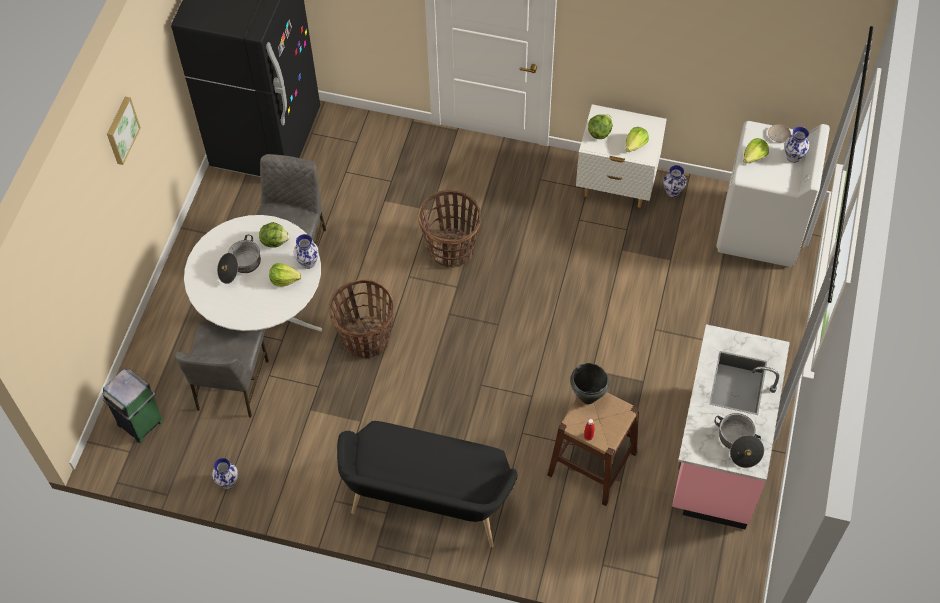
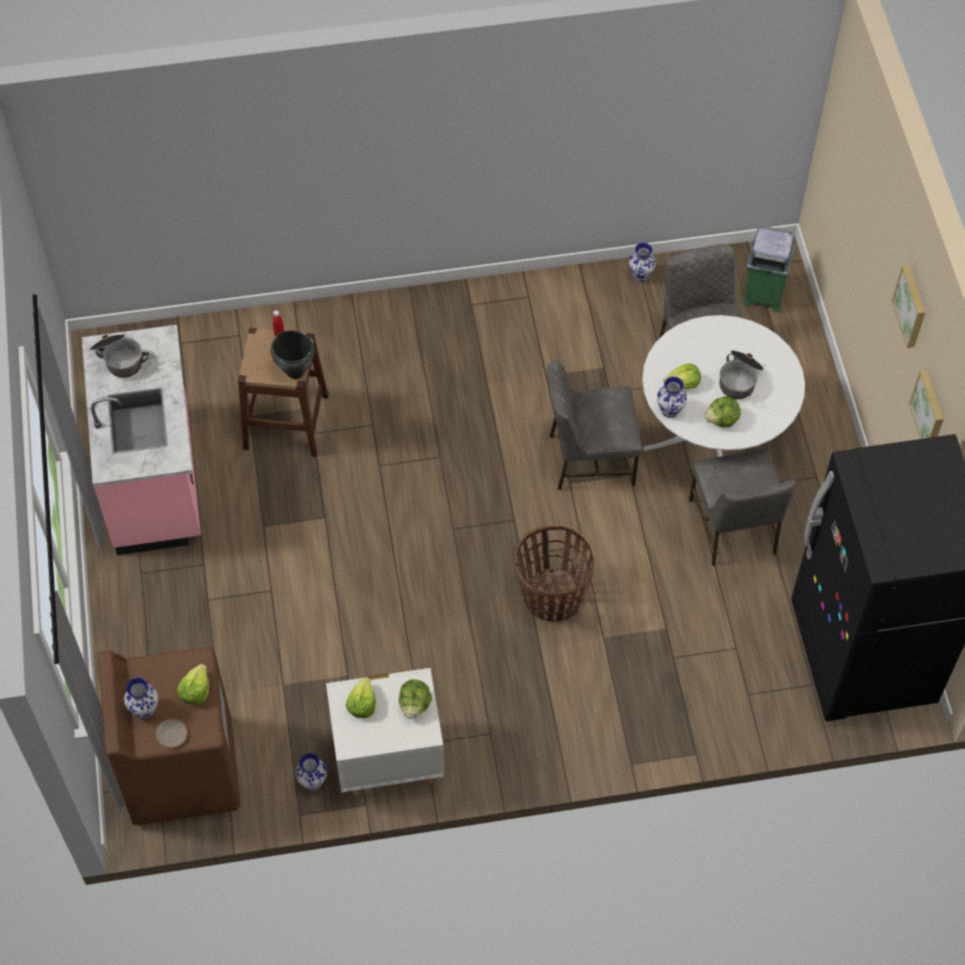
camera: 155 degrees right, 0 degrees up
basket [329,279,394,358] -> grey chair [547,360,642,490]
black bench [337,421,518,547] -> none
white washing machine [716,121,830,267] -> brown washing machine [99,647,241,825]
none -> picture [909,370,944,439]

